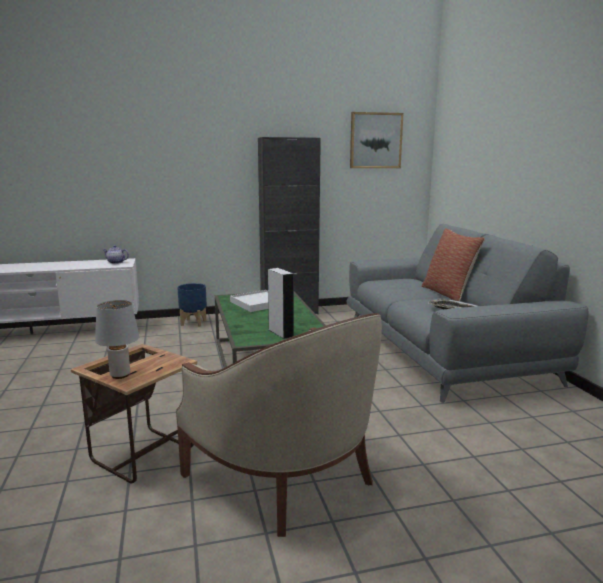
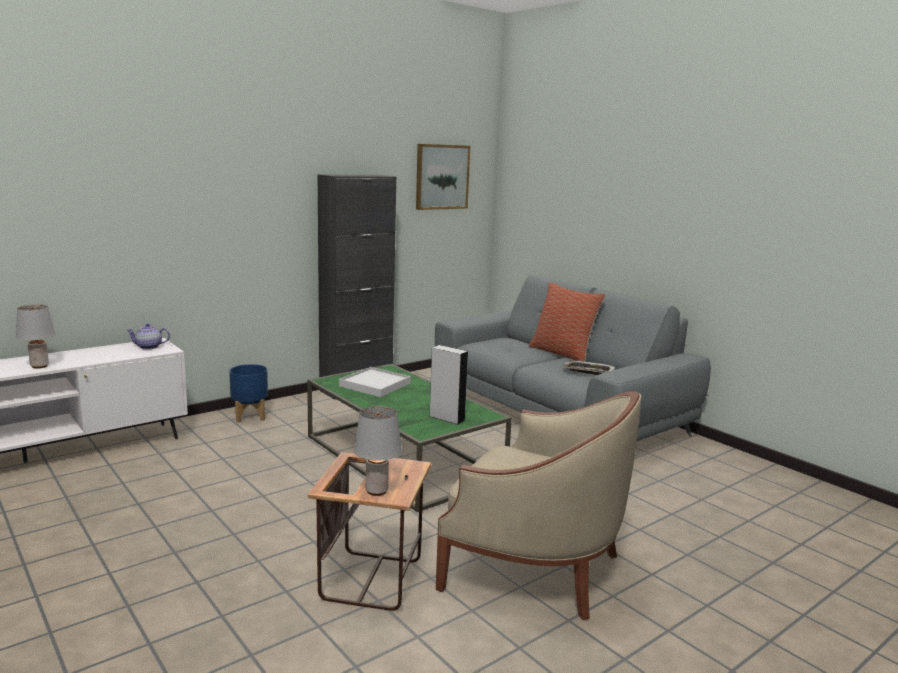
camera: 25 degrees left, 0 degrees up
none -> grey table lamp [16,305,55,369]

